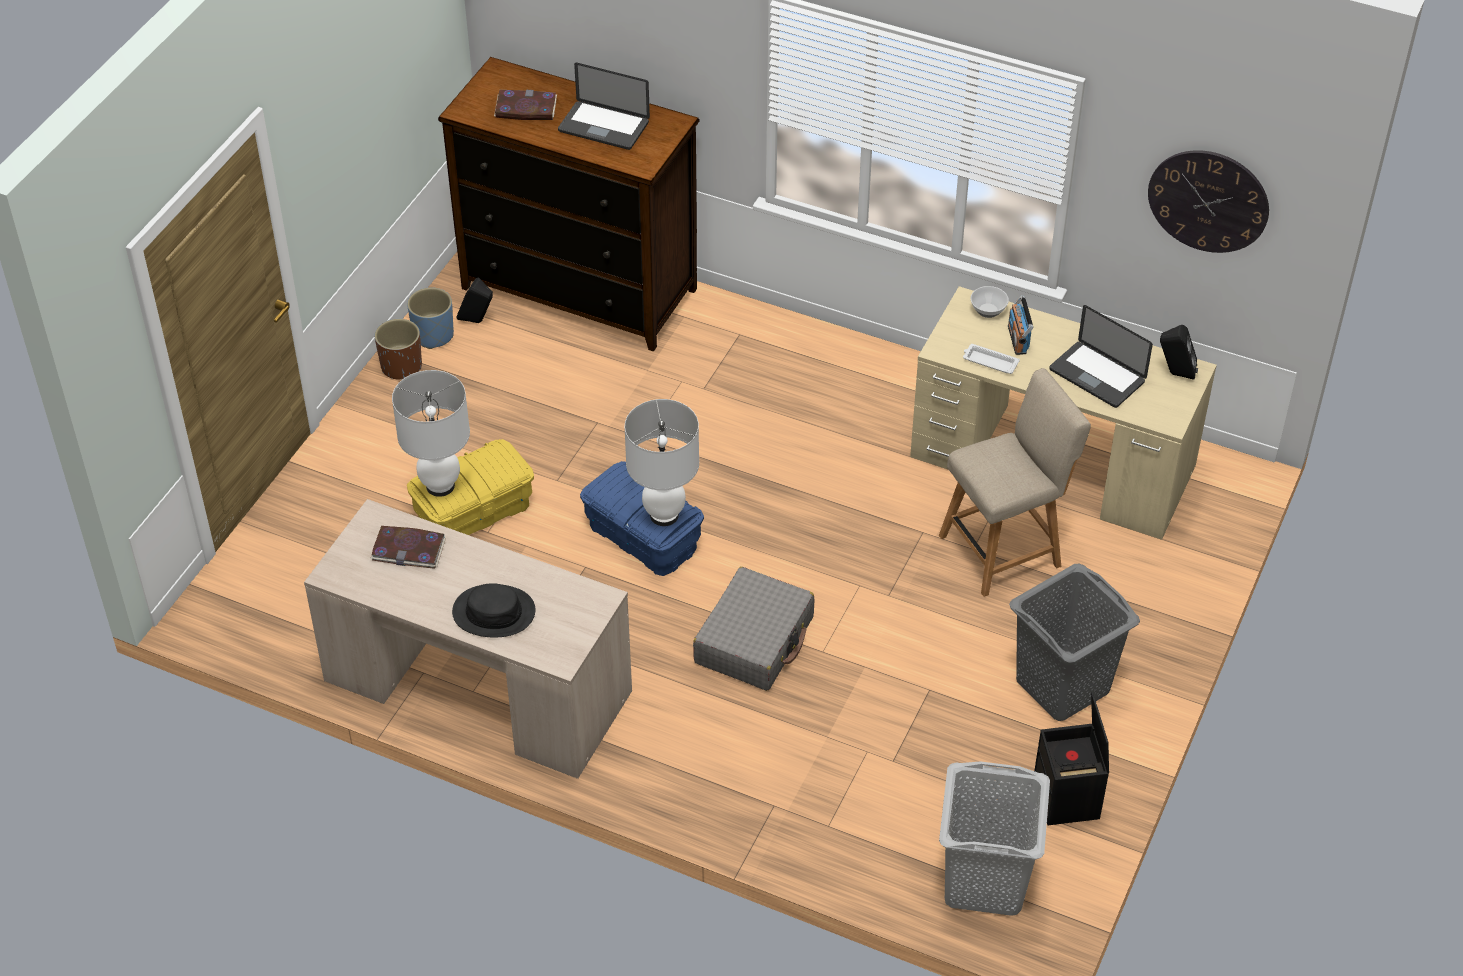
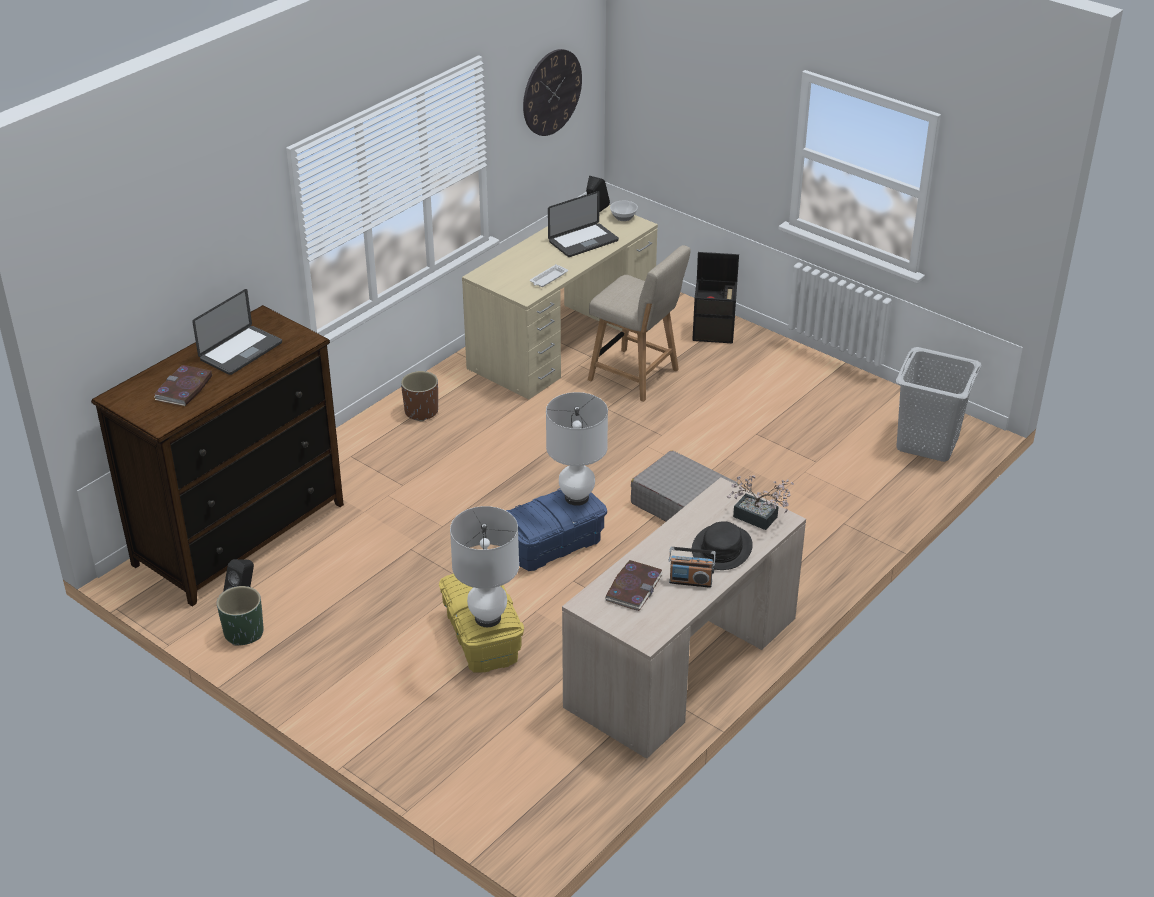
camera: 75 degrees left, 10 degrees down
brown planter [375,319,422,380] -> brown planter moved to [401,371,438,422]
blue planter [407,288,454,349] -> green planter [217,586,264,646]
beige chair [939,368,1091,597] -> beige chair turned 135 degrees clockwise [588,245,691,402]
bowl [971,286,1009,318] -> bowl moved to [610,201,638,221]
radio [1008,295,1033,355] -> radio moved to [669,547,716,588]
grey laundry basket [1009,564,1140,721] -> none
black storage box [1034,692,1109,825] -> black storage box moved to [692,252,739,344]
none -> potted plant [727,476,794,530]

